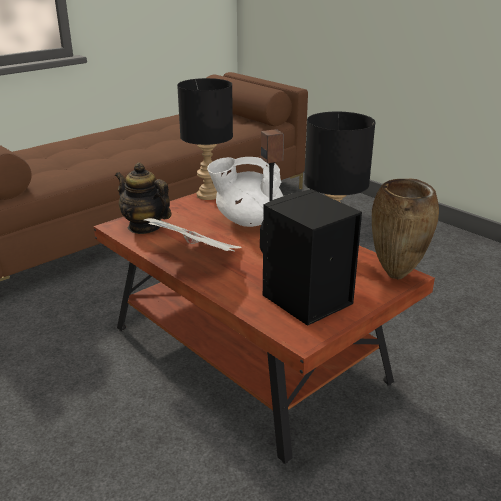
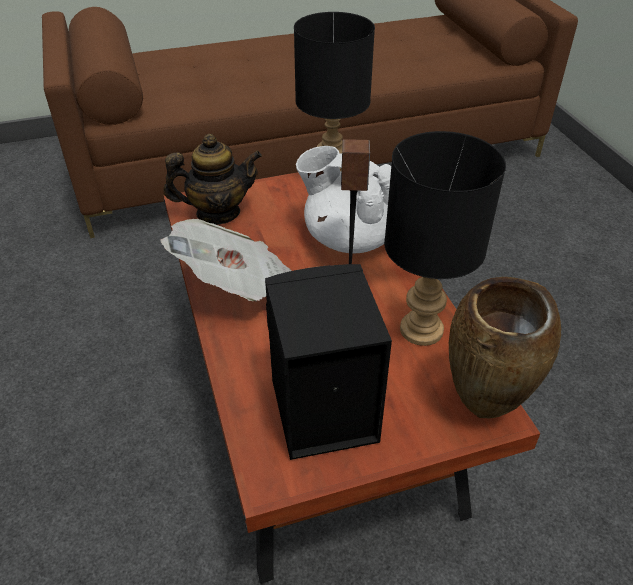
camera: 25 degrees right, 15 degrees up
teapot [115,162,171,234] -> teapot turned 105 degrees clockwise [164,134,262,225]

